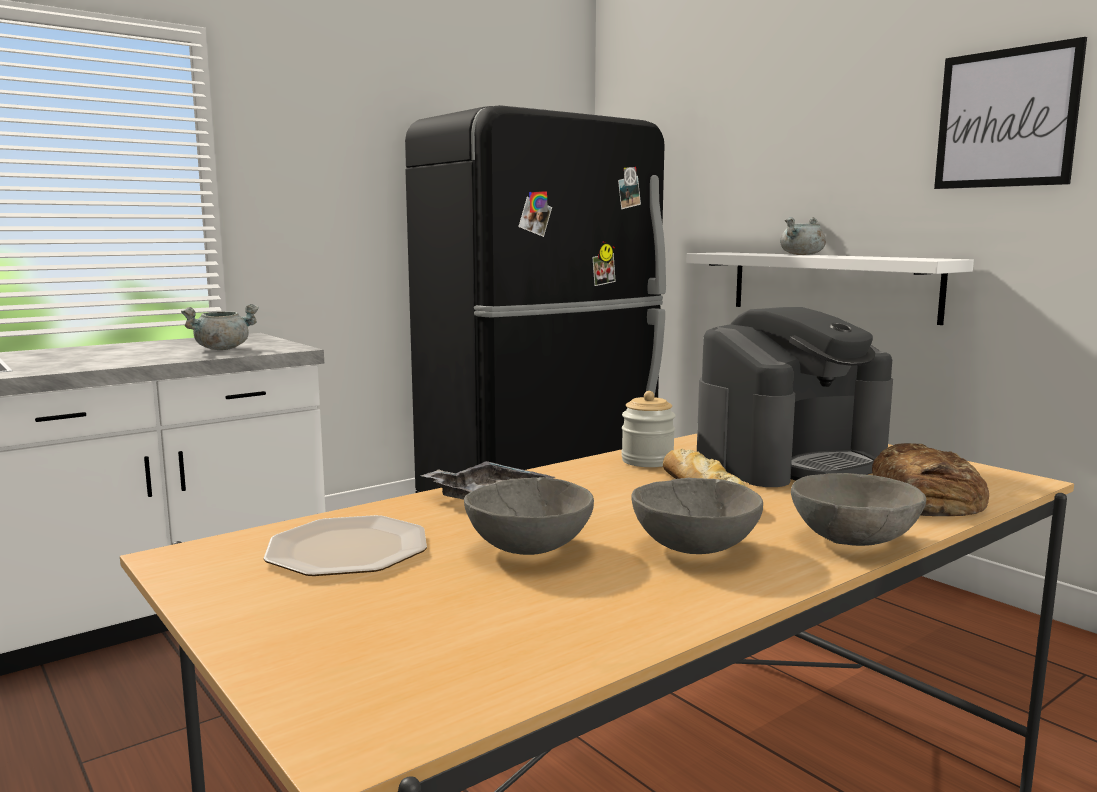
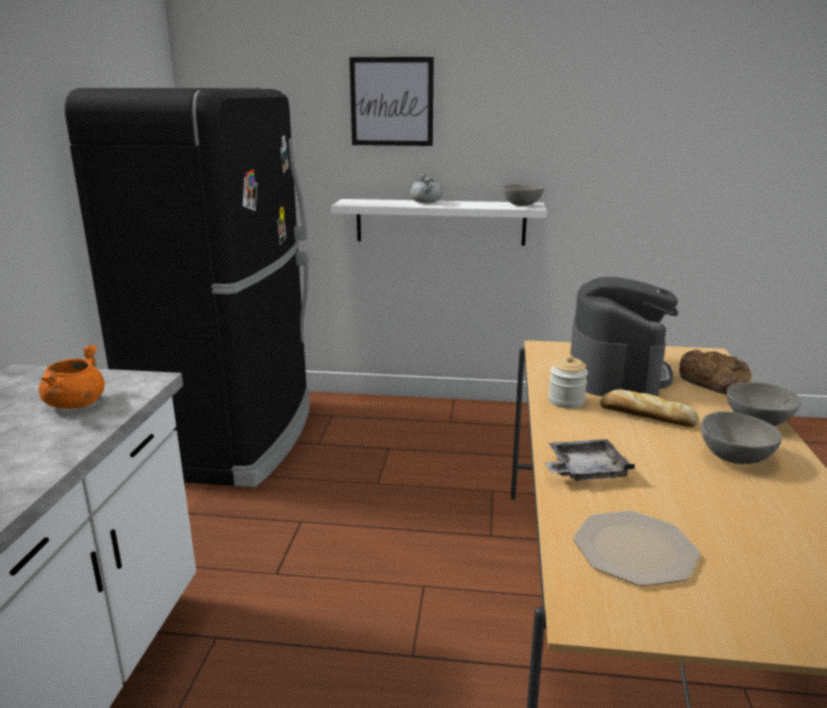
camera: 45 degrees left, 10 degrees up
grey cooking pot [181,304,259,350] -> orange cooking pot [39,345,105,409]
grey bowl [464,477,594,555] -> grey bowl moved to [502,184,544,206]
picture [934,37,1087,189] -> picture moved to [349,57,434,146]

